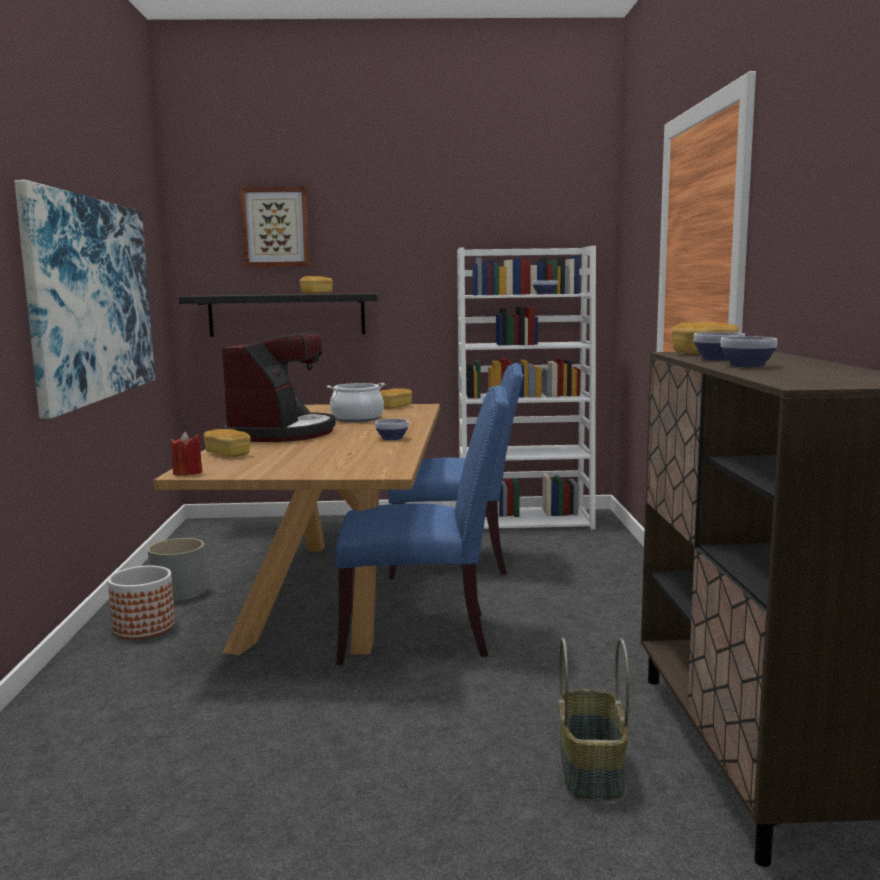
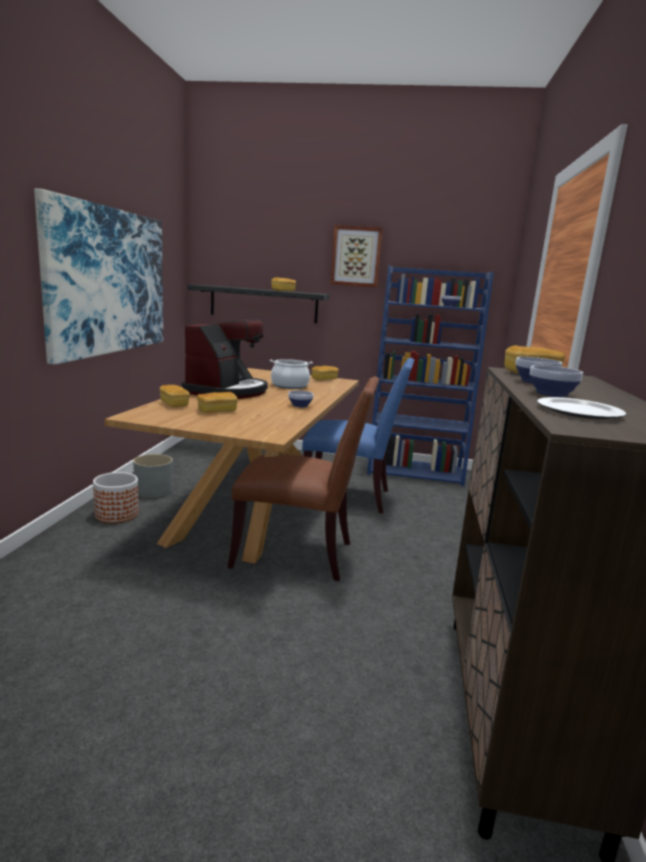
camera: 10 degrees right, 5 degrees up
red candle [171,432,202,476] -> none
picture [240,186,310,267] -> picture moved to [330,225,383,288]
blue chair [335,385,509,665] -> brown chair [228,377,380,581]
white bookcase [457,246,596,529] -> blue bookcase [367,265,494,486]
basket [558,638,629,801] -> none
none -> bread [197,392,238,413]
none -> plate [537,397,626,419]

